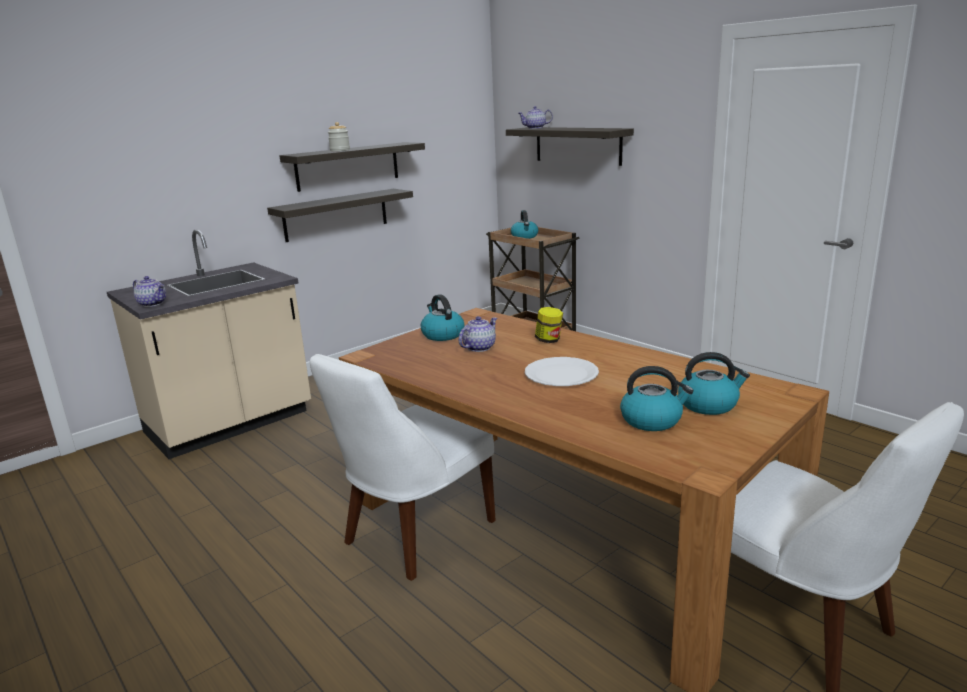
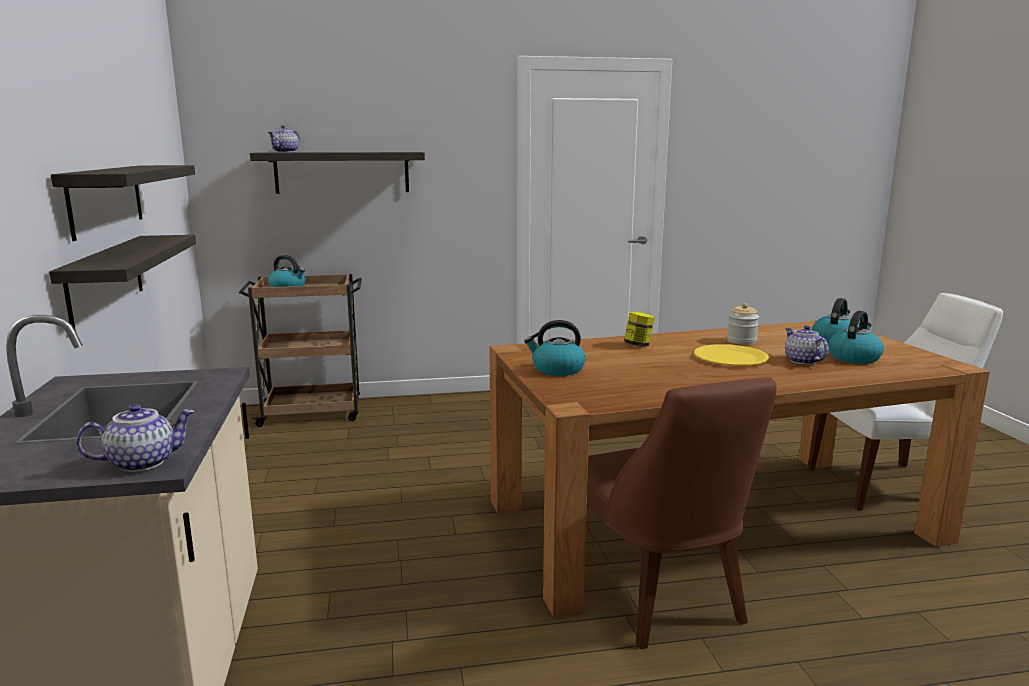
camera: 60 degrees left, 5 degrees down
white chair [310,354,496,581] -> brown chair [587,377,777,649]
jar [328,122,350,151] -> jar moved to [727,303,759,345]
teapot [459,316,497,352] -> teapot moved to [785,325,829,365]
white plate [525,357,599,386] -> yellow plate [694,344,769,366]

